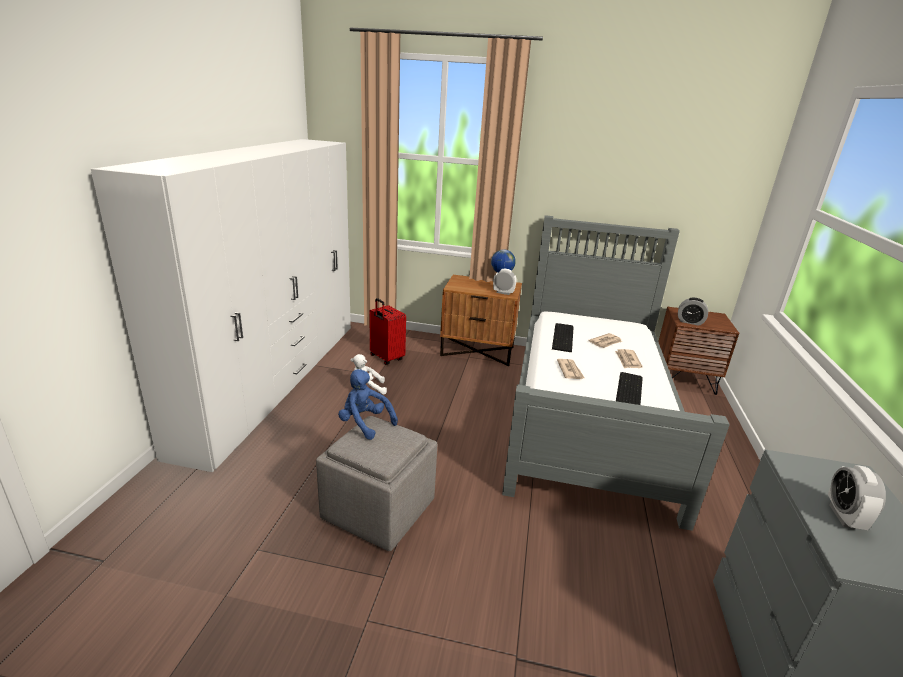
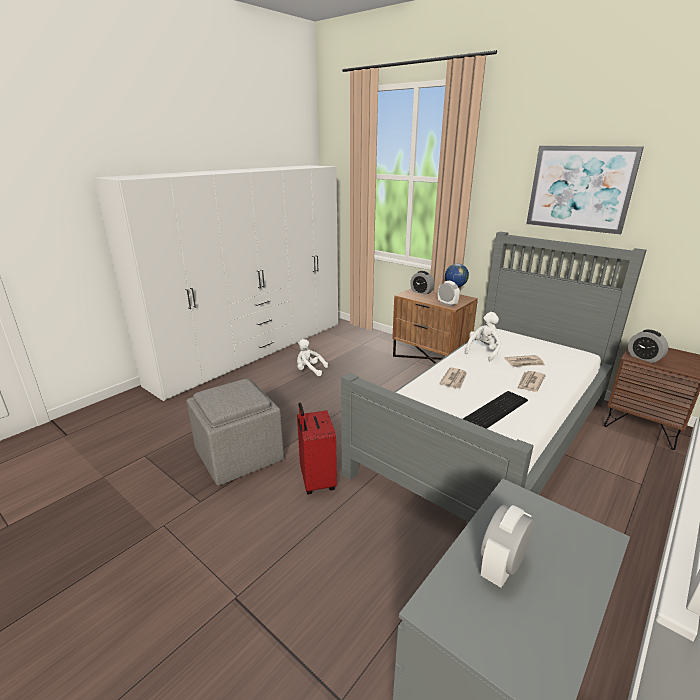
camera: 30 degrees right, 0 degrees up
blue plush toy [338,369,398,440] -> none
red suitcase [369,298,406,365] -> red suitcase moved to [297,403,337,494]
keyboard [552,323,574,352] -> white plush toy [465,312,501,361]
none -> alarm clock [410,271,434,295]
none -> picture [526,146,644,235]

